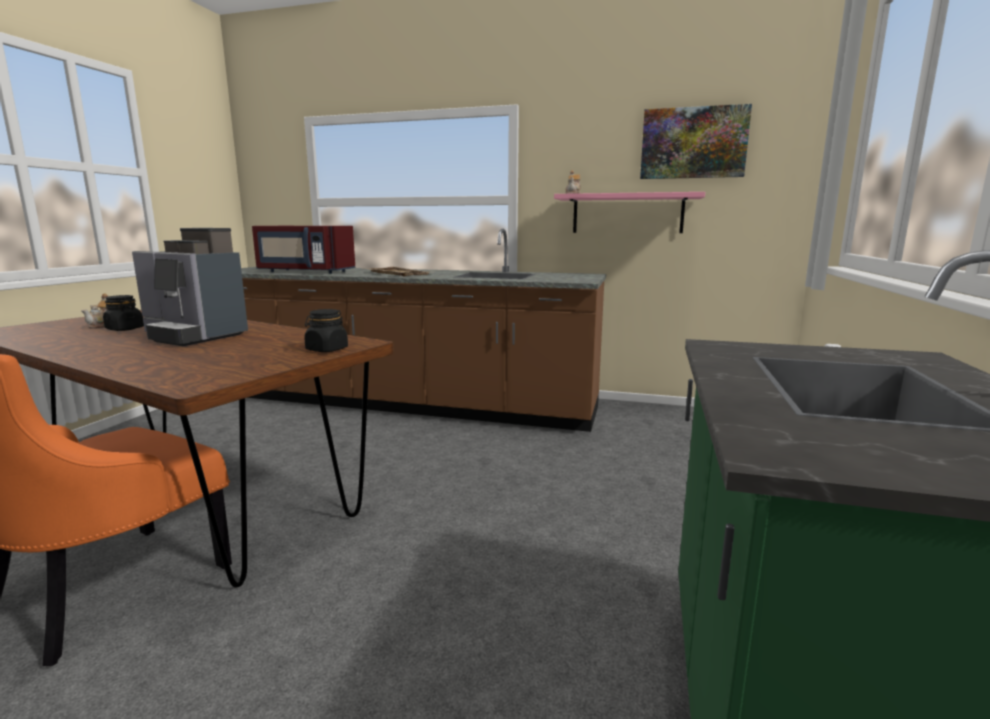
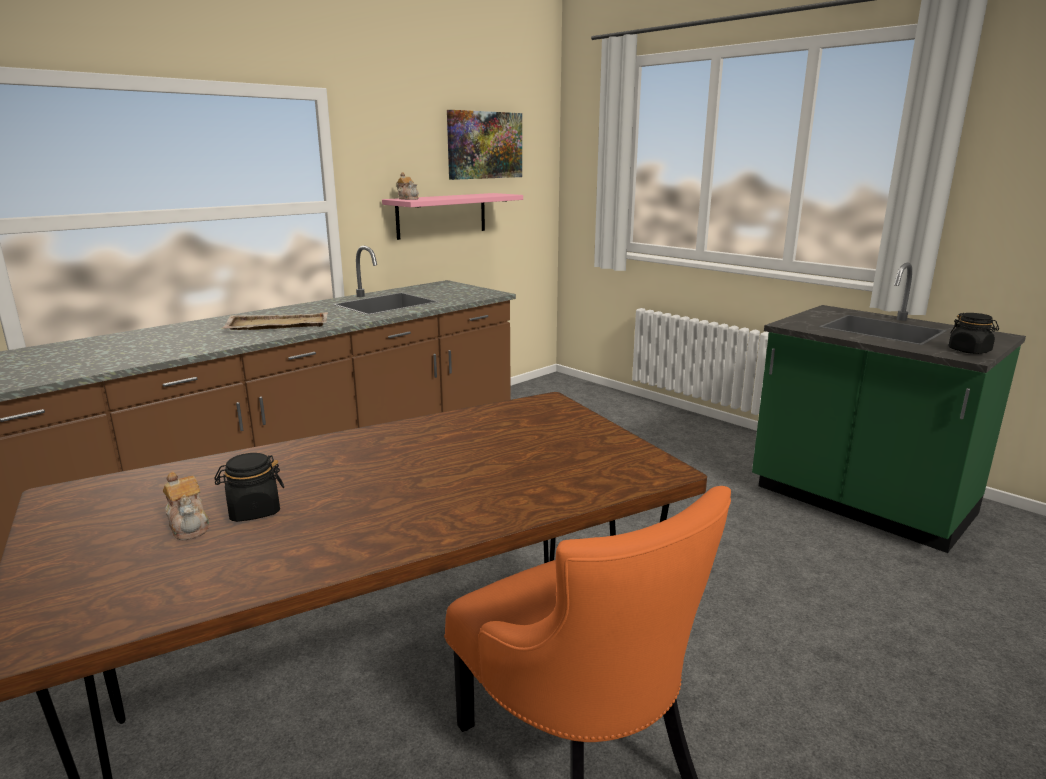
camera: 60 degrees left, 5 degrees up
coffee machine [132,228,248,346] -> none
red microwave [252,226,355,274] -> none
black jar [304,309,348,352] -> black jar moved to [948,313,999,354]

